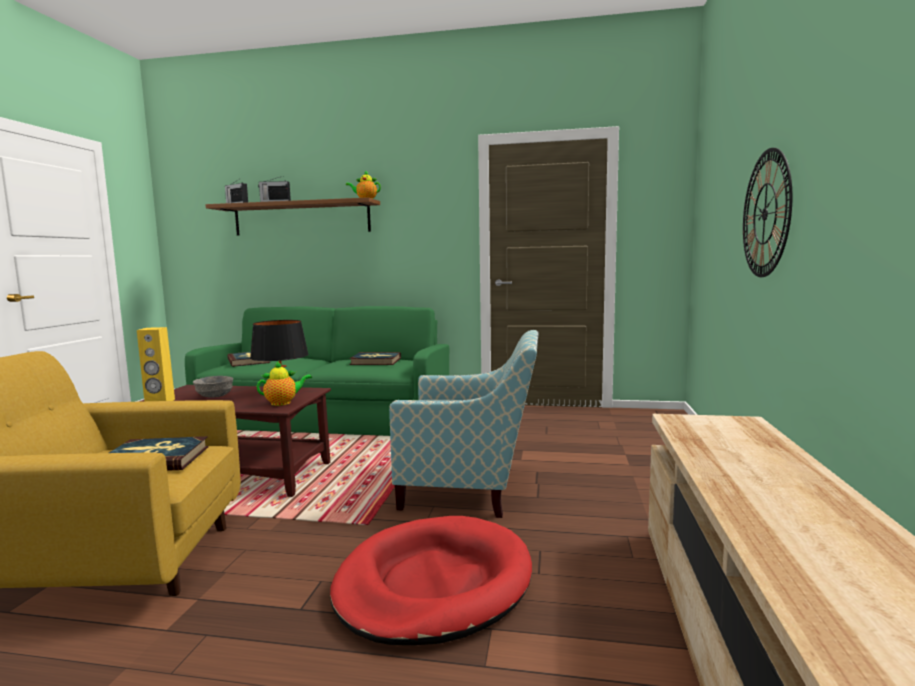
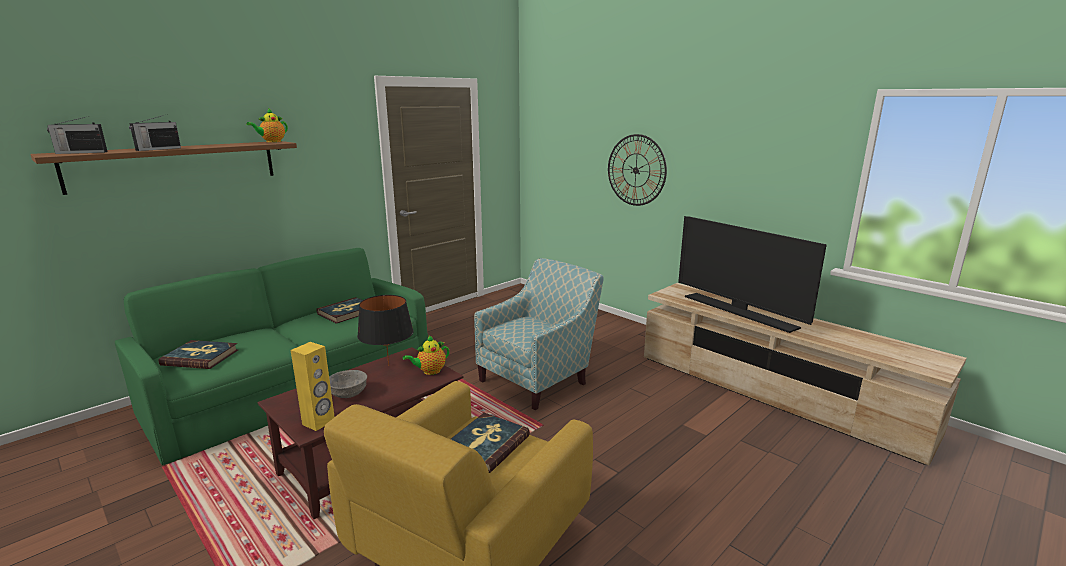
camera: 55 degrees left, 10 degrees up
teapot [257,361,312,406] -> teapot turned 135 degrees counterclockwise [403,335,449,375]
red dog bed [330,516,532,645] -> none
none -> television [678,216,827,333]

